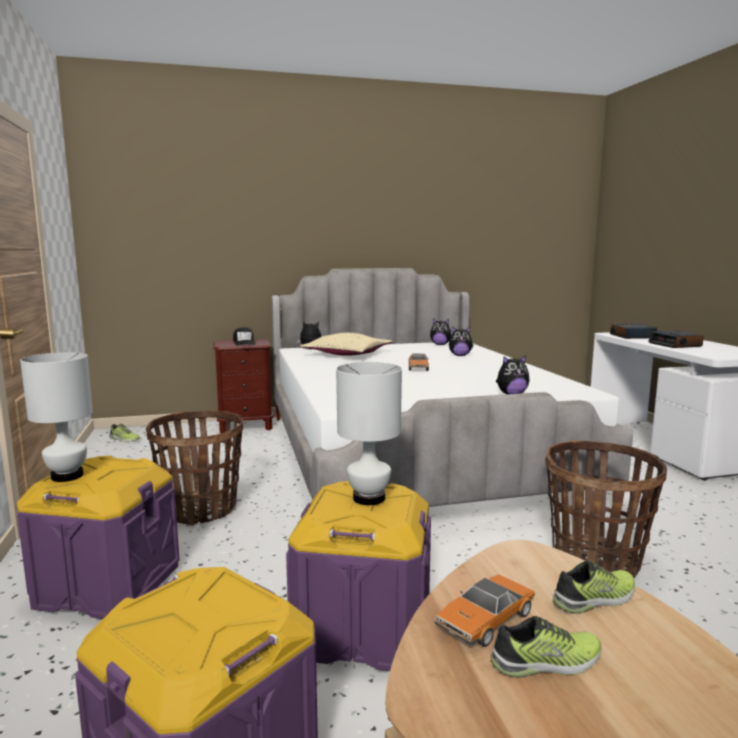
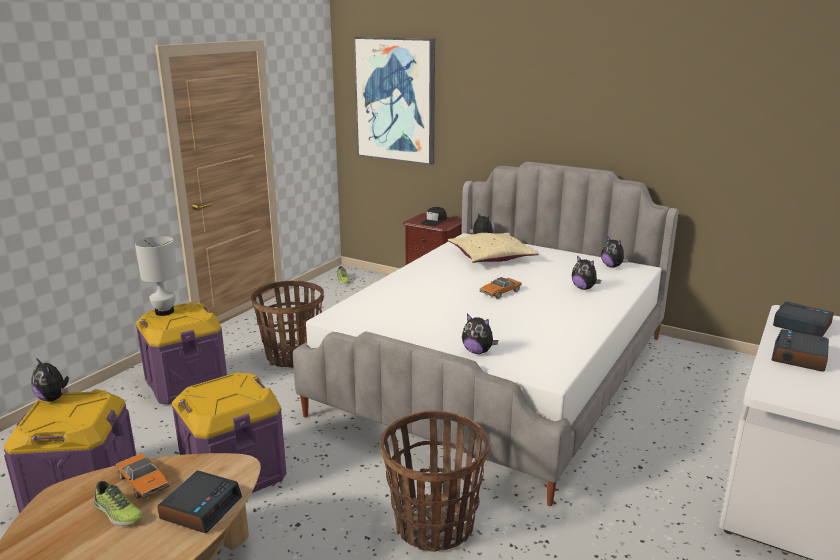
camera: 45 degrees right, 10 degrees up
white table lamp [336,362,402,505] -> none
toy car [435,574,536,647] -> toy car turned 135 degrees counterclockwise [116,453,169,499]
shoe [553,560,635,614] -> alarm clock [157,471,242,533]
none -> plush toy [31,358,69,402]
none -> picture [354,37,435,165]

